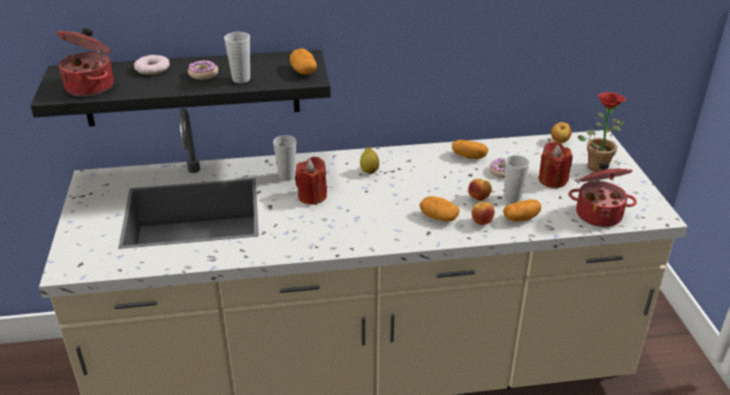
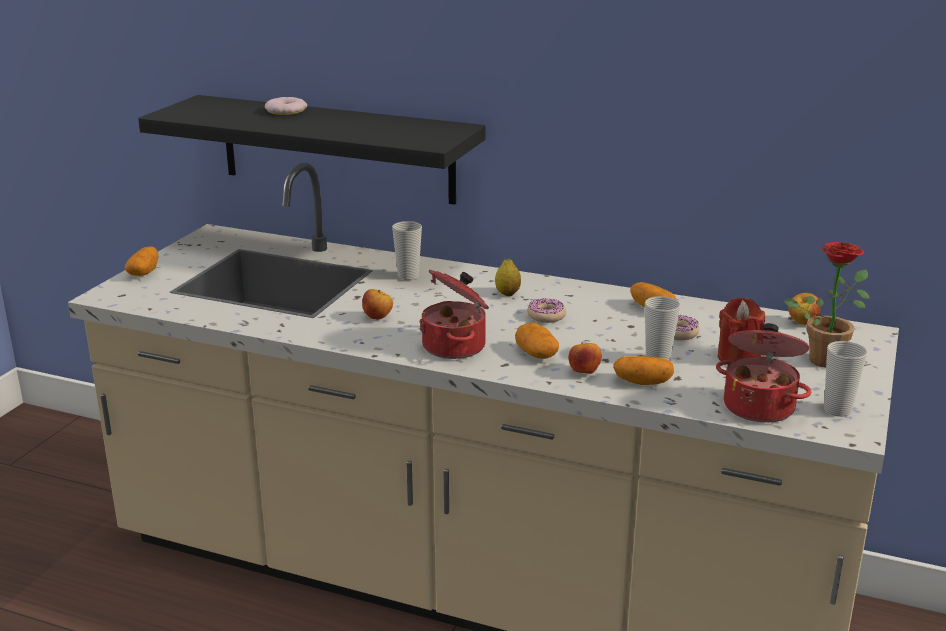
camera: 30 degrees right, 10 degrees down
cooking pot [56,28,114,96] -> cooking pot moved to [419,270,489,359]
donut [188,60,218,80] -> donut moved to [527,298,566,323]
cup [224,32,250,83] -> cup moved to [824,341,867,417]
potato [290,48,317,75] -> potato moved to [125,246,159,276]
red candle [295,157,327,205] -> none
apple [468,179,492,201] -> apple moved to [362,289,393,320]

